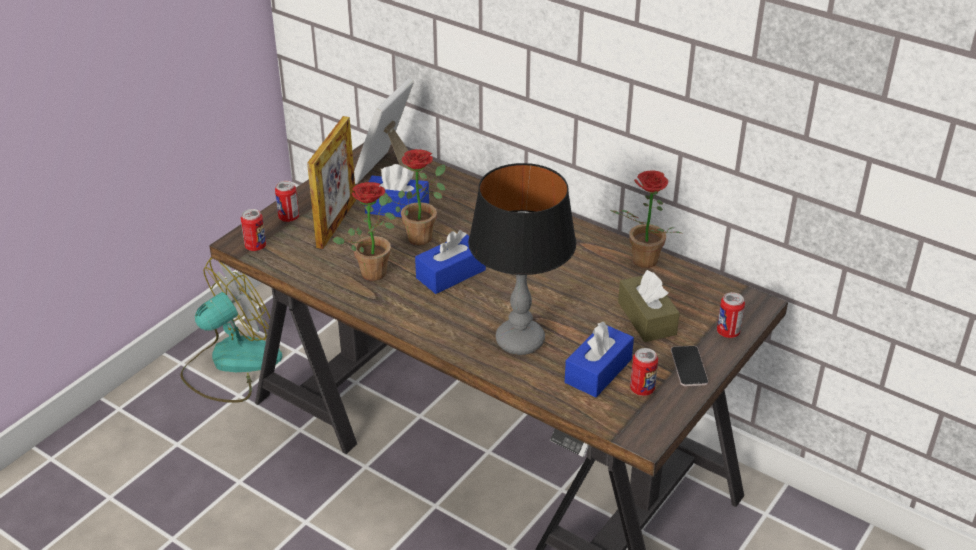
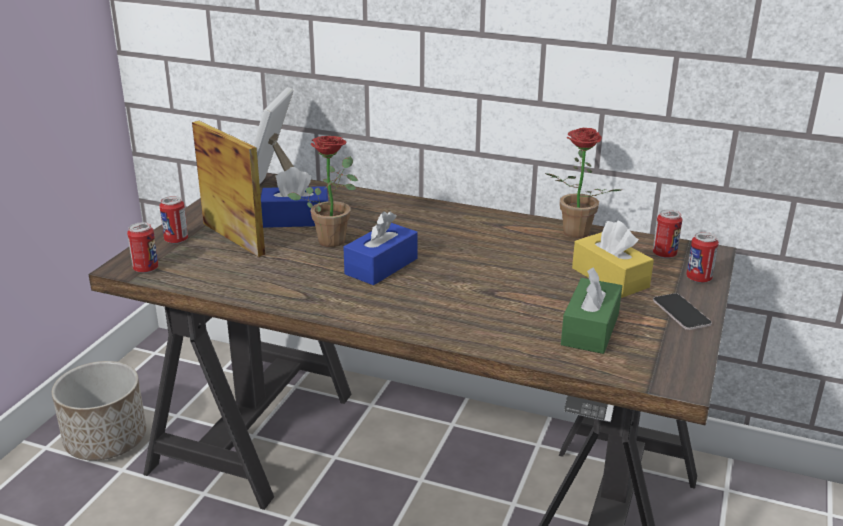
camera: 15 degrees left, 10 degrees down
fan [180,257,282,403] -> planter [52,361,146,461]
picture frame [307,116,356,249] -> picture frame turned 45 degrees counterclockwise [192,121,265,257]
potted plant [332,182,396,281] -> none
table lamp [468,163,576,355] -> none
blue tissue box [565,322,634,397] -> green tissue box [561,267,622,354]
brown tissue box [618,270,680,342] -> yellow tissue box [572,220,654,298]
can [630,348,658,396] -> can moved to [653,210,682,258]

